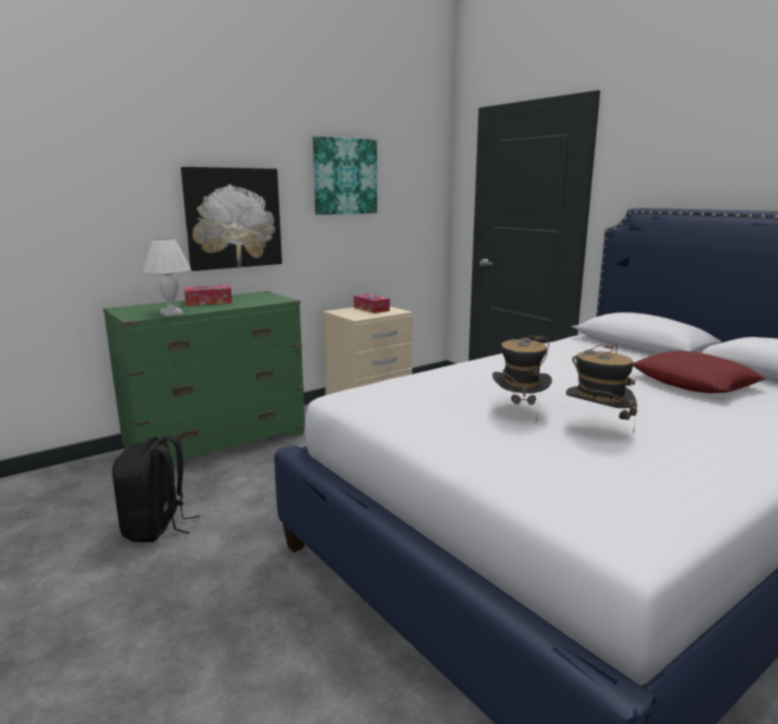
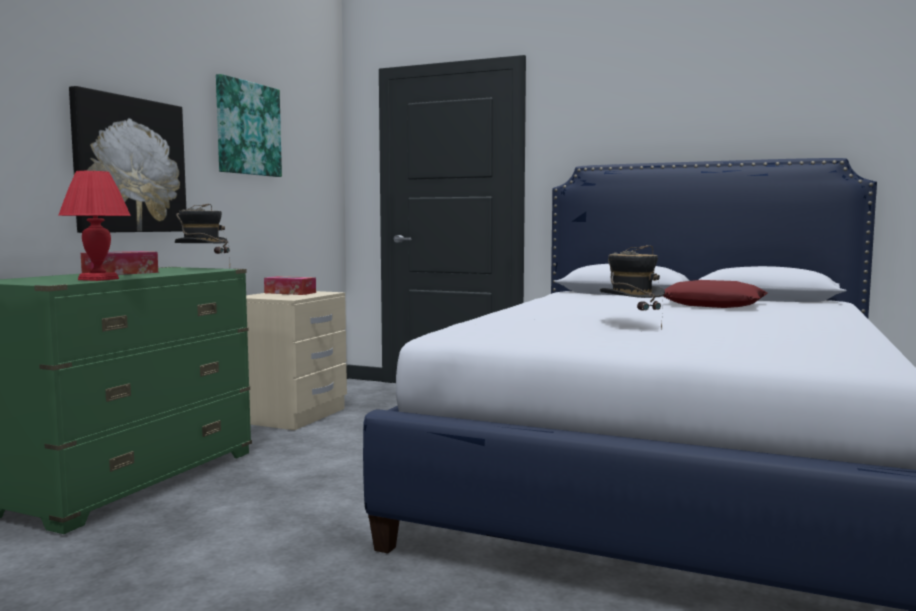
camera: 30 degrees left, 10 degrees down
black backpack [112,435,200,542] -> none
white table lamp [143,238,191,316] -> red table lamp [58,171,131,281]
hat [566,344,637,433] -> hat moved to [175,204,230,254]

